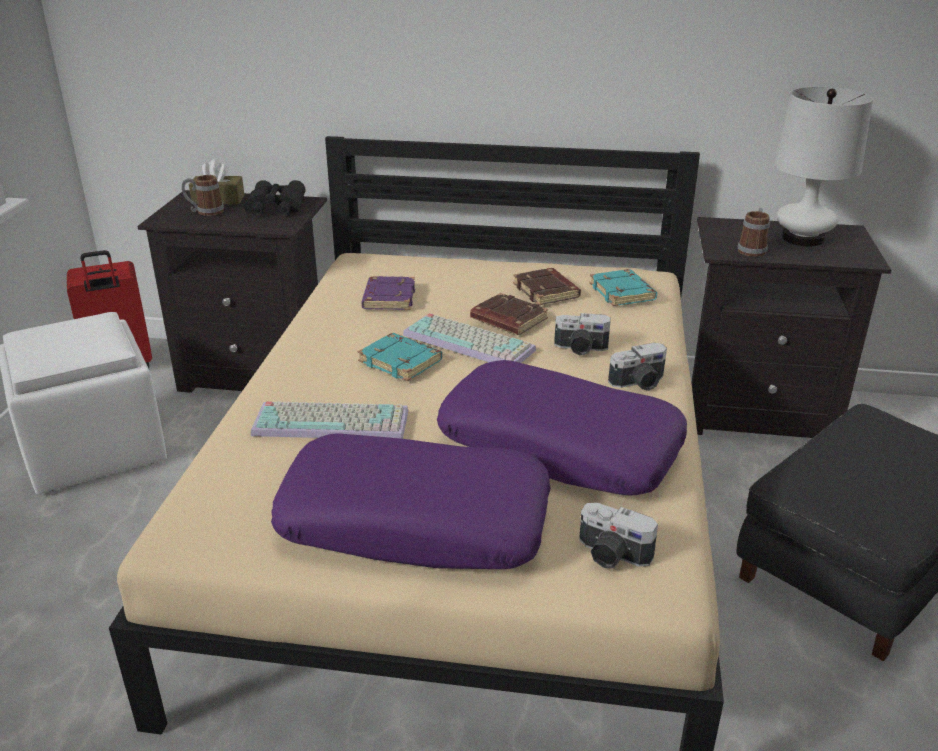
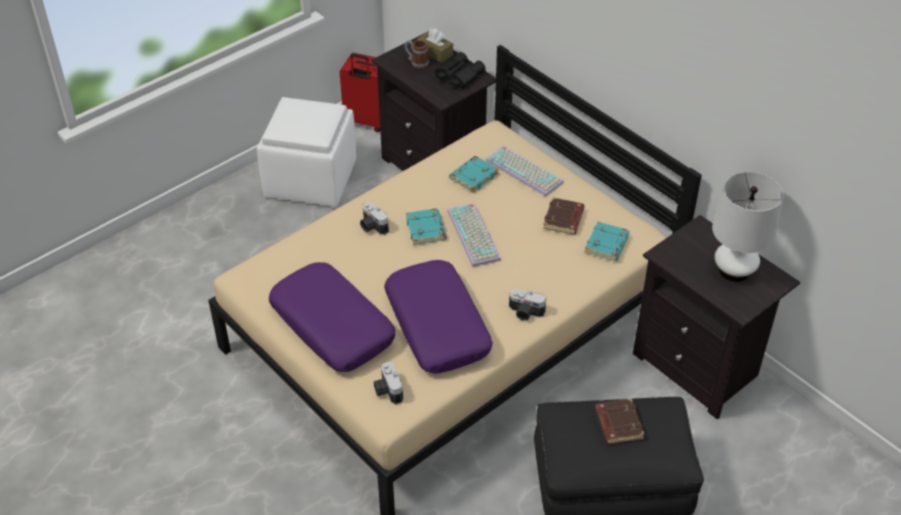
camera: 40 degrees right, 15 degrees up
keyboard [251,401,408,439] -> keyboard moved to [486,146,564,196]
purple book [362,276,415,310] -> turquoise book [449,156,498,193]
brown book [470,293,548,335] -> brown book moved to [595,398,645,444]
camera [554,313,611,356] -> camera moved to [360,202,389,235]
mug [738,208,770,257] -> none

